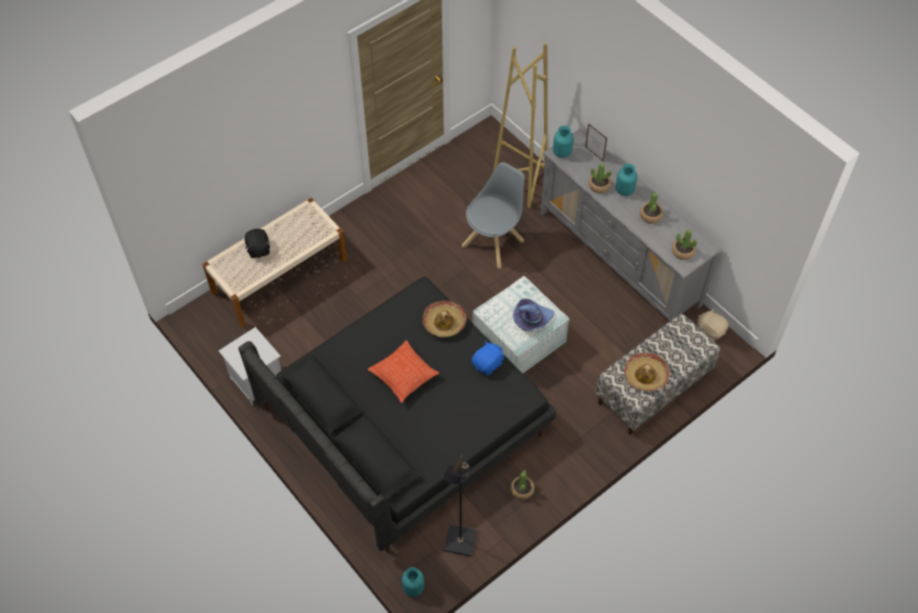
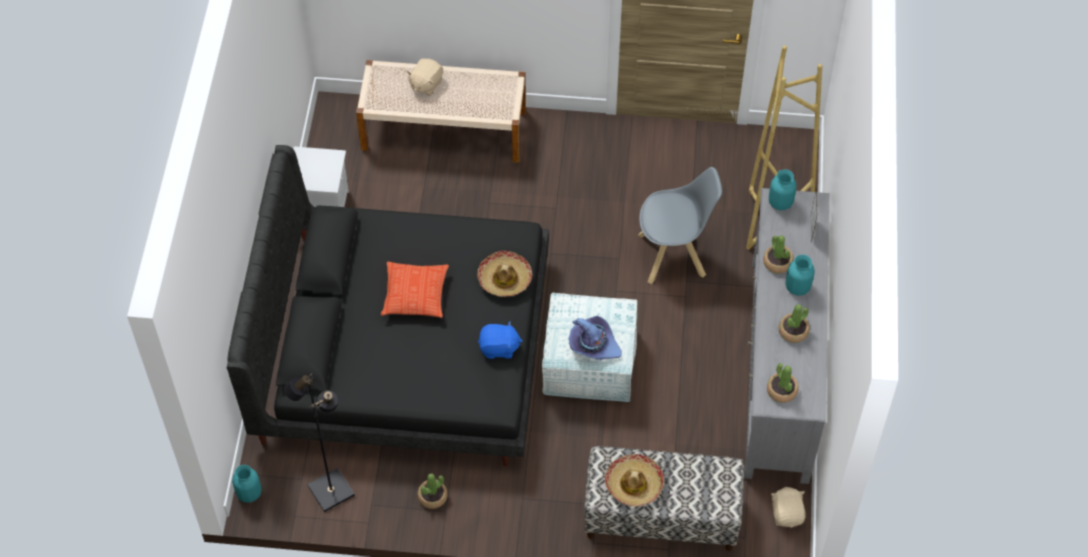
camera: 45 degrees right, 0 degrees up
black plush toy [245,229,270,258] -> beige plush toy [407,59,443,95]

